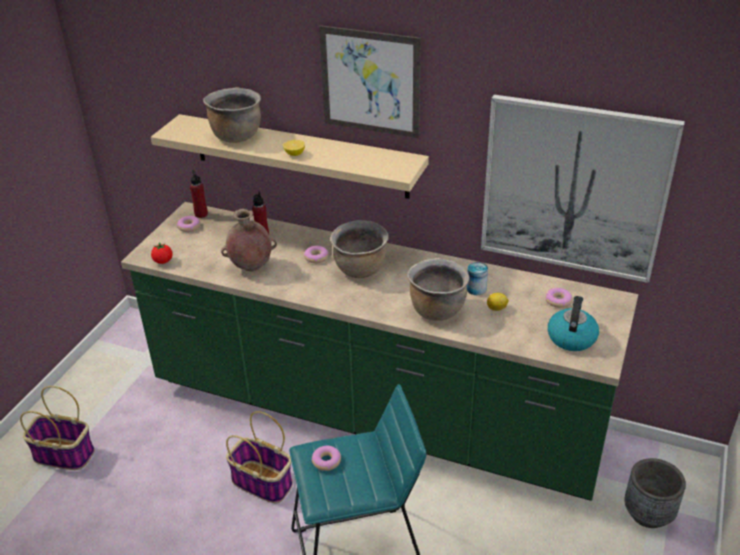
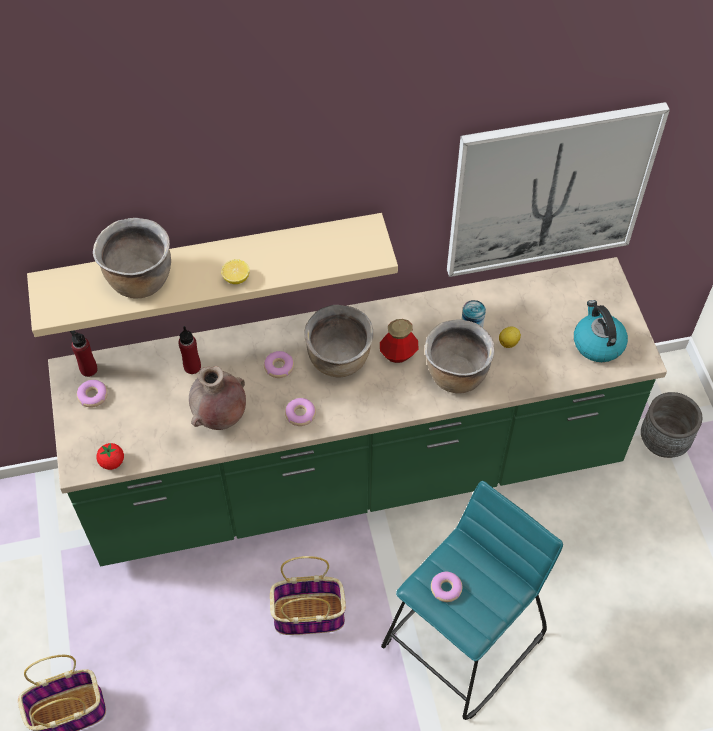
camera: 35 degrees left, 20 degrees up
picture [319,25,421,138] -> none
donut [545,288,572,308] -> donut moved to [285,398,316,426]
none -> bottle [380,319,419,363]

